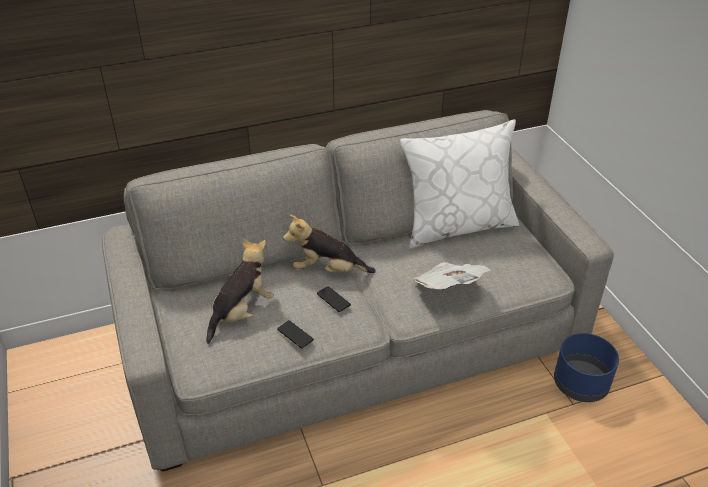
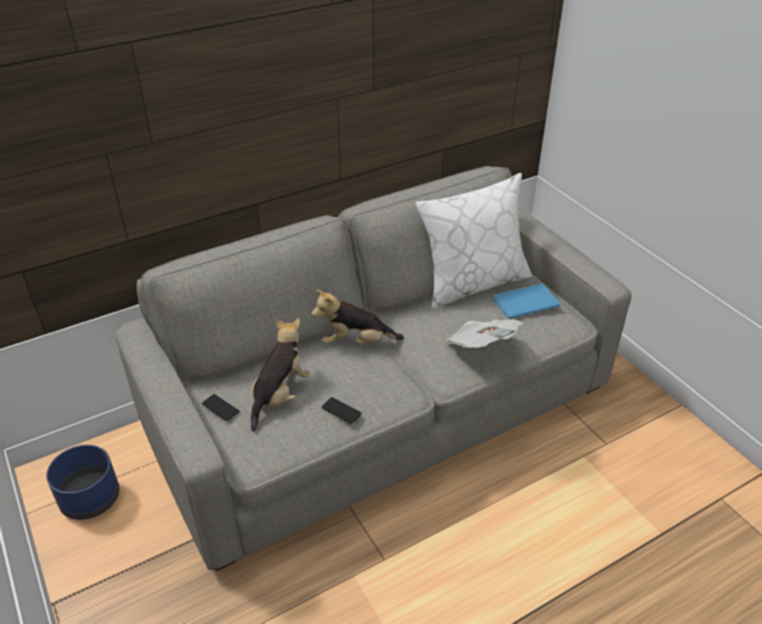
camera: 10 degrees left, 0 degrees up
phone [317,286,351,312] -> phone moved to [202,394,239,421]
blue planter [554,333,619,402] -> blue planter moved to [46,445,119,520]
none -> blue book [493,283,560,319]

